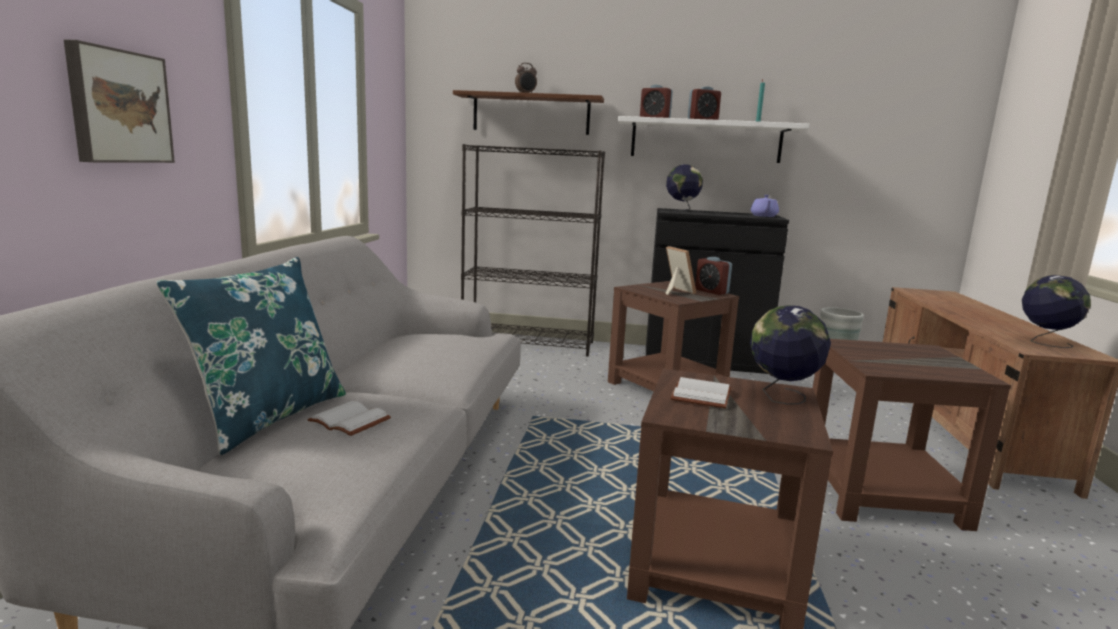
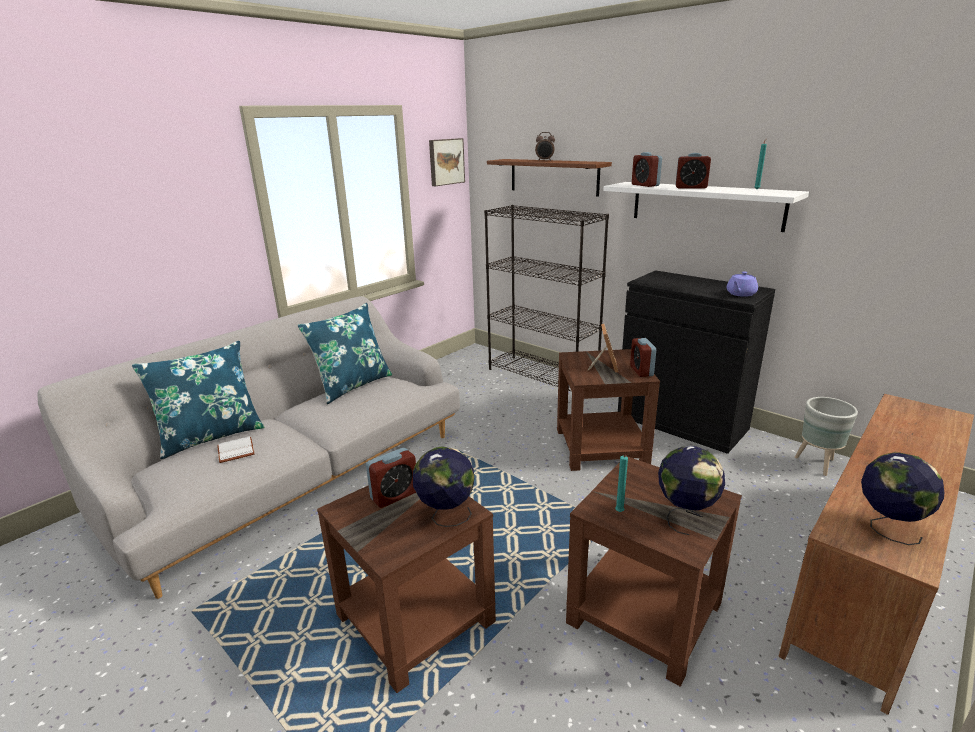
camera: 35 degrees right, 10 degrees up
picture [64,39,175,163] -> picture moved to [429,138,465,186]
globe [666,164,703,213] -> globe moved to [658,446,725,535]
white book [670,377,731,409] -> alarm clock [366,448,416,508]
none -> blue pillow [297,303,392,404]
none -> turquoise candle [615,455,628,512]

